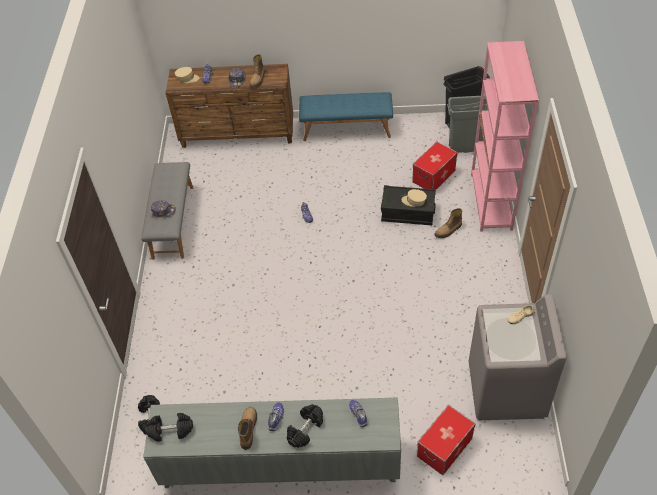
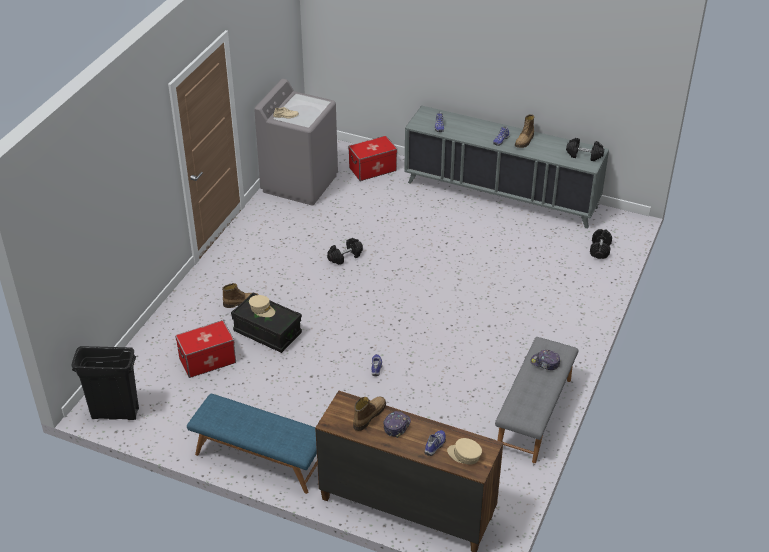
camera: 160 degrees left, 10 degrees down
black dumbbell [287,404,323,448] -> black dumbbell moved to [327,238,363,265]
grey trash can [447,95,488,153] -> none
pink bookcase [471,41,539,232] -> none

